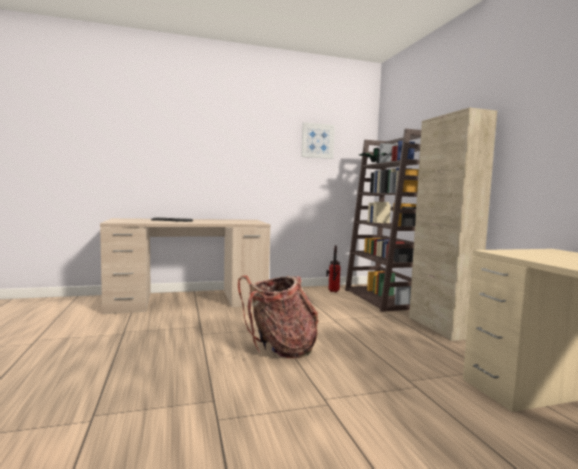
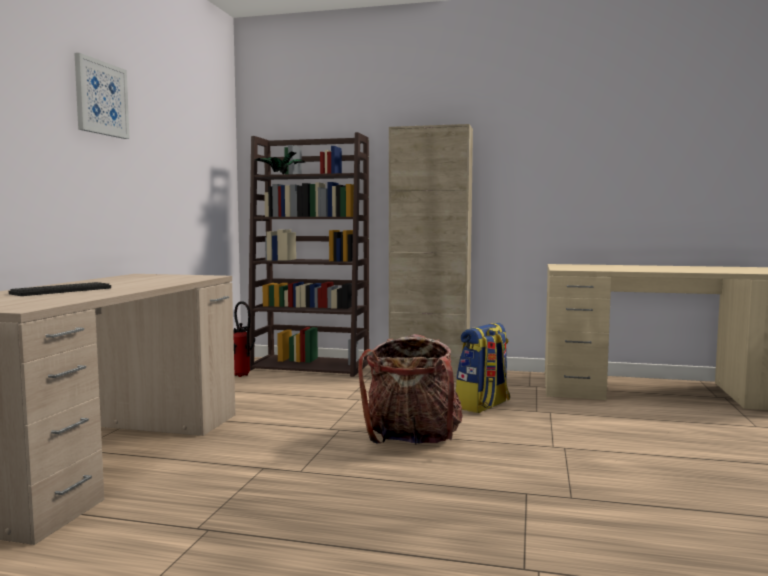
camera: 60 degrees left, 0 degrees up
picture [301,122,335,159] -> picture moved to [74,53,130,139]
none -> backpack [456,323,510,413]

